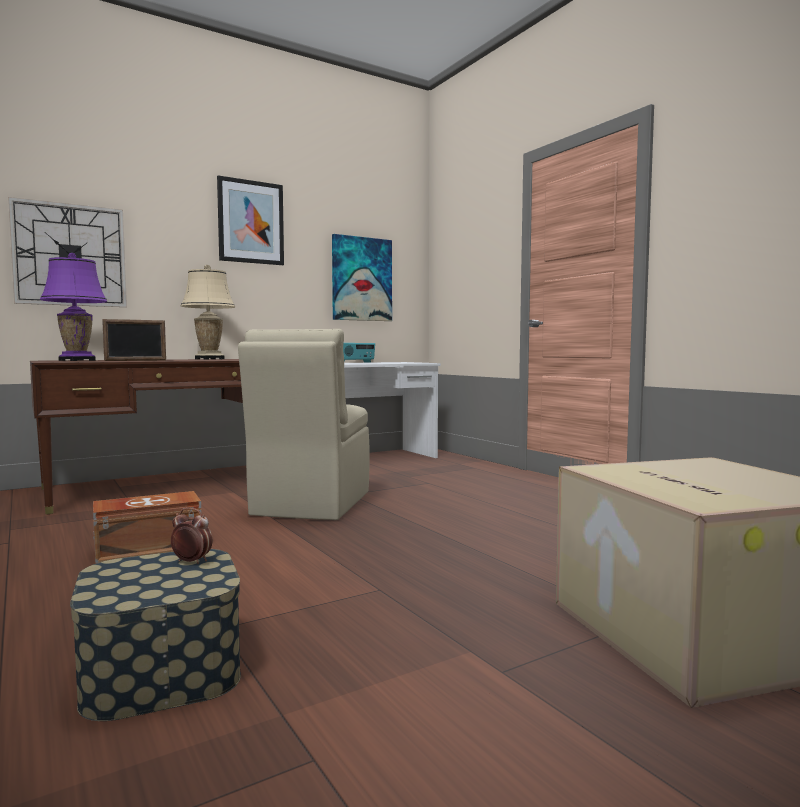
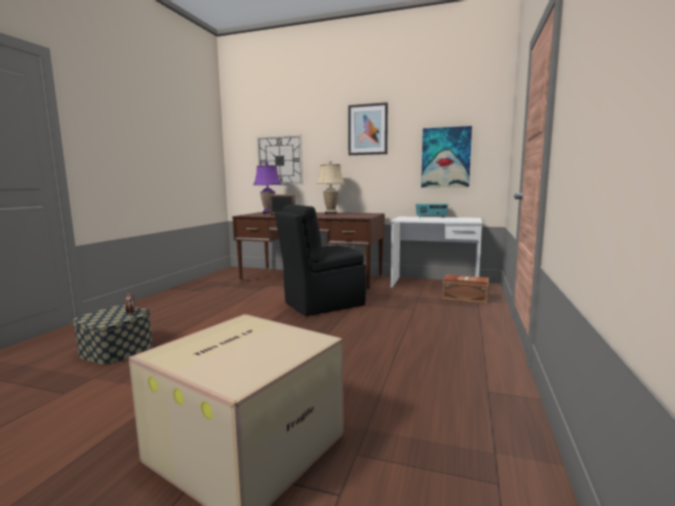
camera: 50 degrees right, 5 degrees up
brown storage box [93,491,202,563] -> brown storage box moved to [443,274,489,304]
beige chair [238,329,370,520] -> black chair [275,204,366,316]

